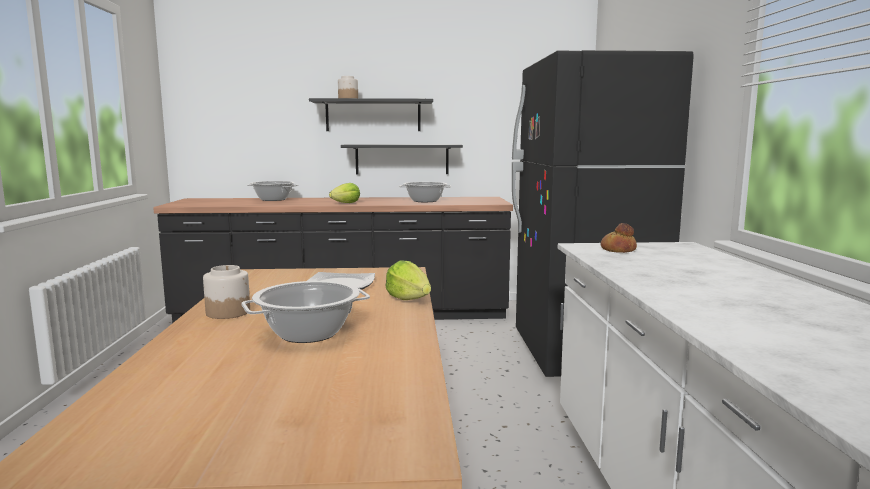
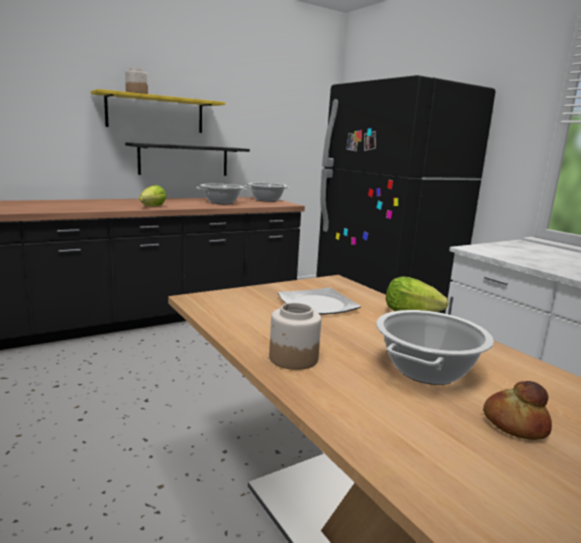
camera: 30 degrees left, 5 degrees up
cooking pot [247,181,299,201] -> cooking pot moved to [244,183,291,202]
black shelf [309,98,433,131] -> yellow shelf [91,89,225,133]
bread [601,223,637,253] -> bread moved to [483,381,552,440]

